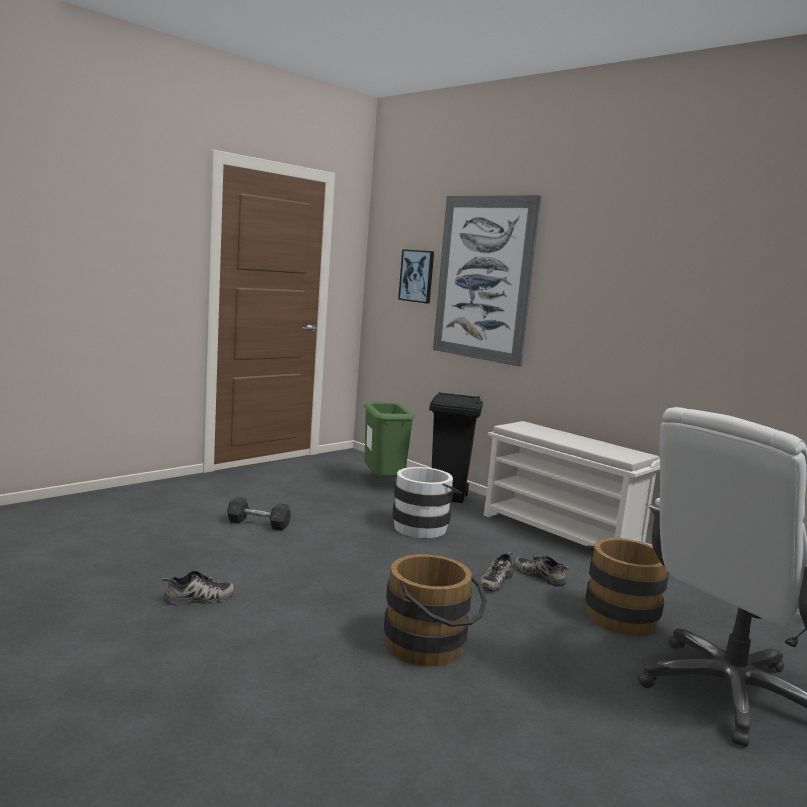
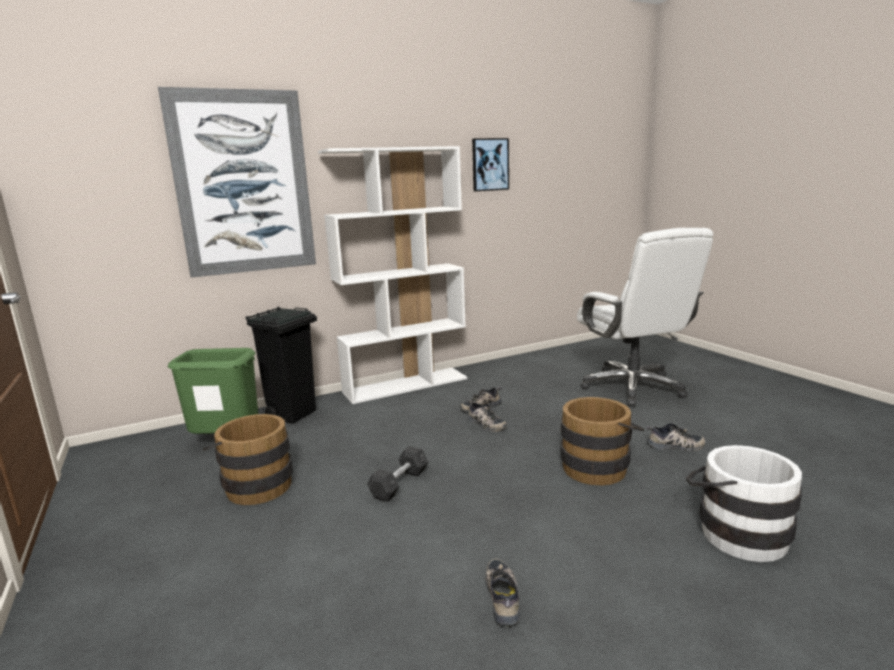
camera: 70 degrees left, 5 degrees up
grey dumbbell [227,497,291,531] -> grey dumbbell moved to [367,446,428,502]
white bucket [392,467,463,538] -> white bucket moved to [686,445,802,562]
picture [398,249,434,304] -> picture moved to [472,138,509,191]
white shoe rack [484,421,660,546] -> white bookcase [318,146,467,404]
brown bucket [585,538,669,636] -> brown bucket moved to [203,414,293,505]
none -> shoe [646,423,706,451]

